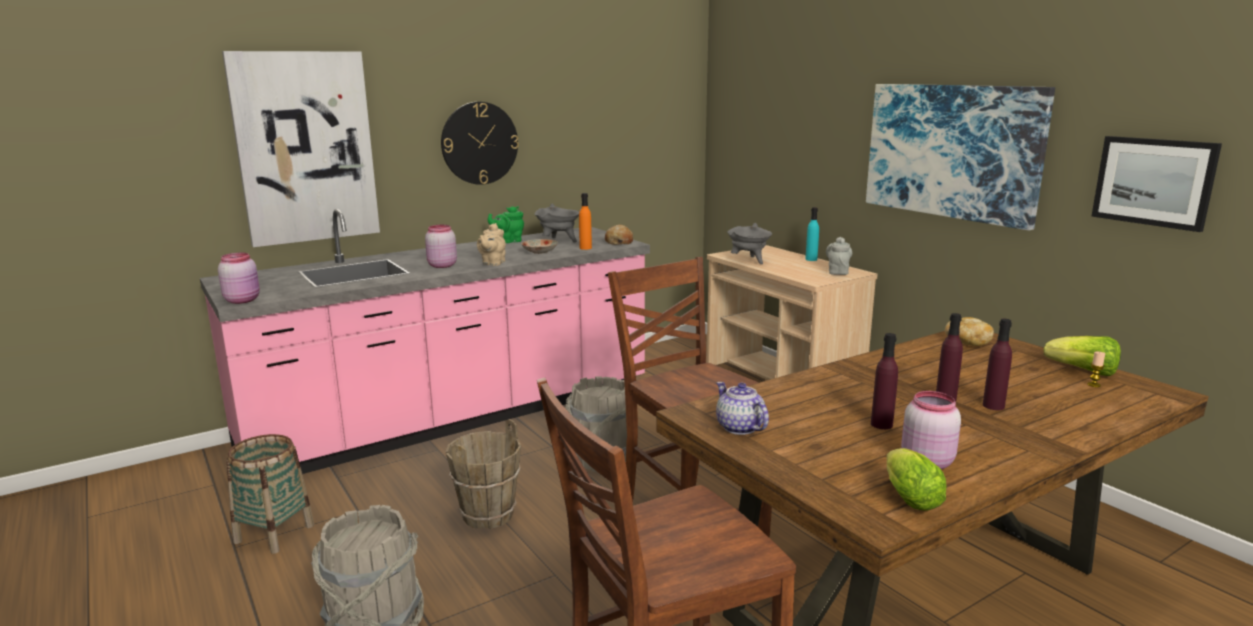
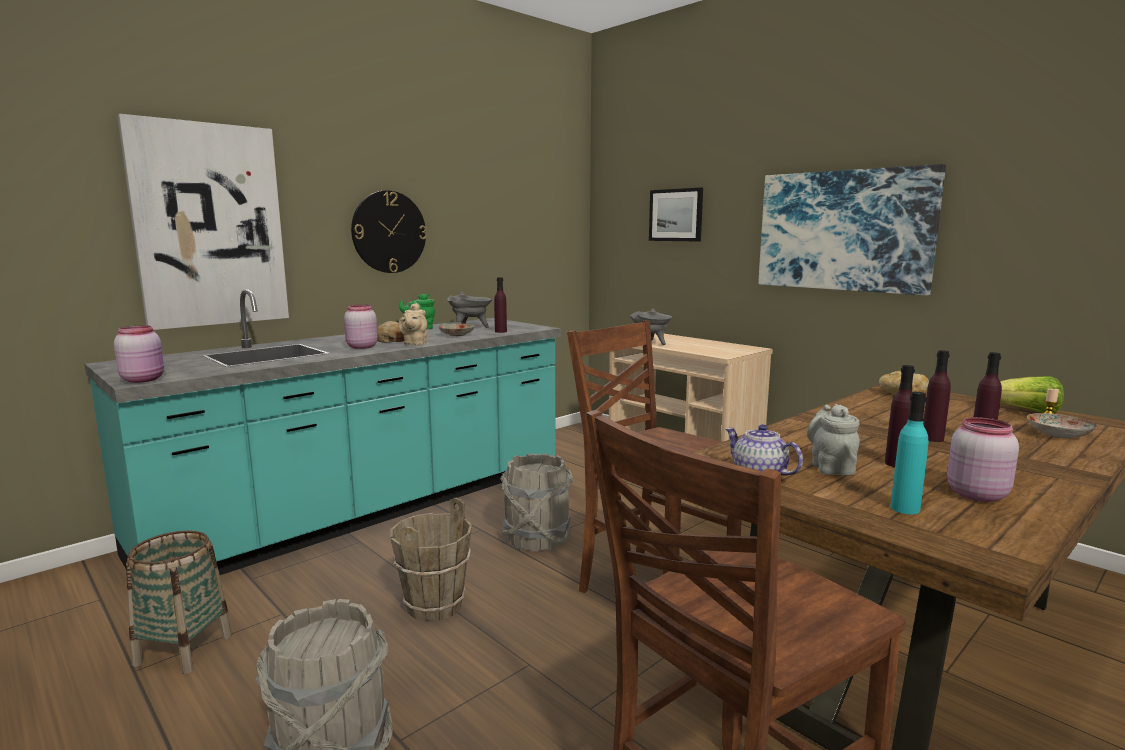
camera: 10 degrees left, 5 degrees down
pink counter [200,209,650,474] -> turquoise counter [84,289,561,575]
orange bottle [579,193,592,250] -> purple bottle [494,277,507,333]
bread [605,225,633,245] -> bread moved to [377,321,404,343]
turquoise bottle [805,207,819,261] -> turquoise bottle moved to [890,392,928,514]
grey teapot [826,237,852,275] -> grey teapot moved to [807,404,860,475]
lettuce [886,448,947,511] -> none
picture [1091,136,1222,232] -> picture moved to [649,188,703,241]
none -> plate [1027,413,1097,438]

